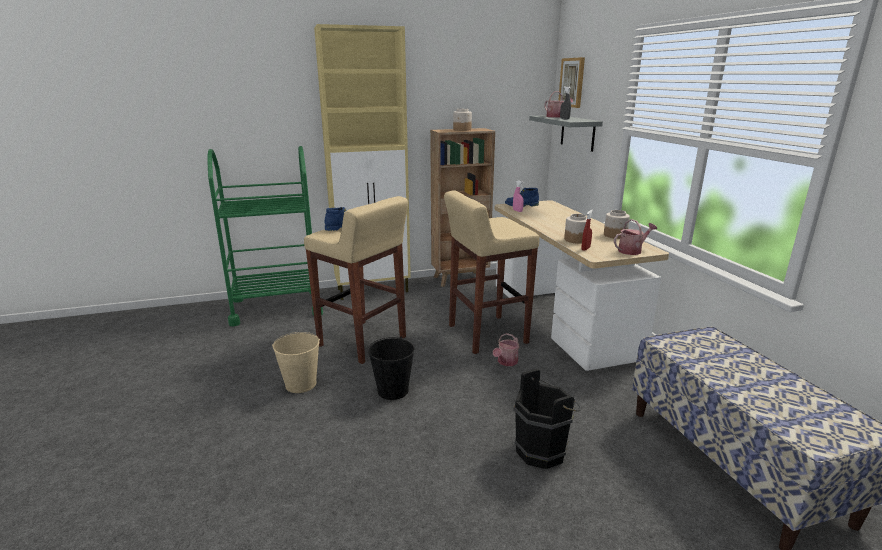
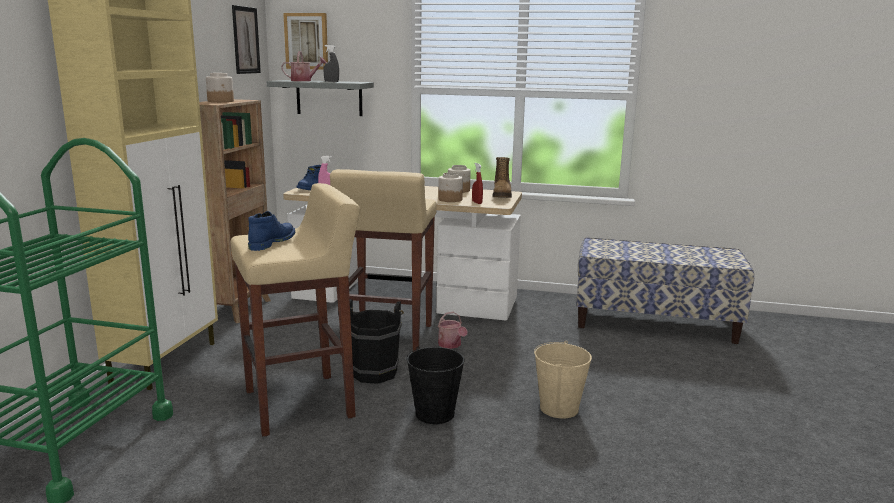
camera: 60 degrees left, 5 degrees down
beige bucket [272,332,320,393] -> beige bucket moved to [534,341,592,418]
black bucket [514,368,582,469] -> black bucket moved to [350,299,404,384]
watering can [614,219,657,255] -> boot [492,157,512,198]
none -> picture [232,5,261,74]

